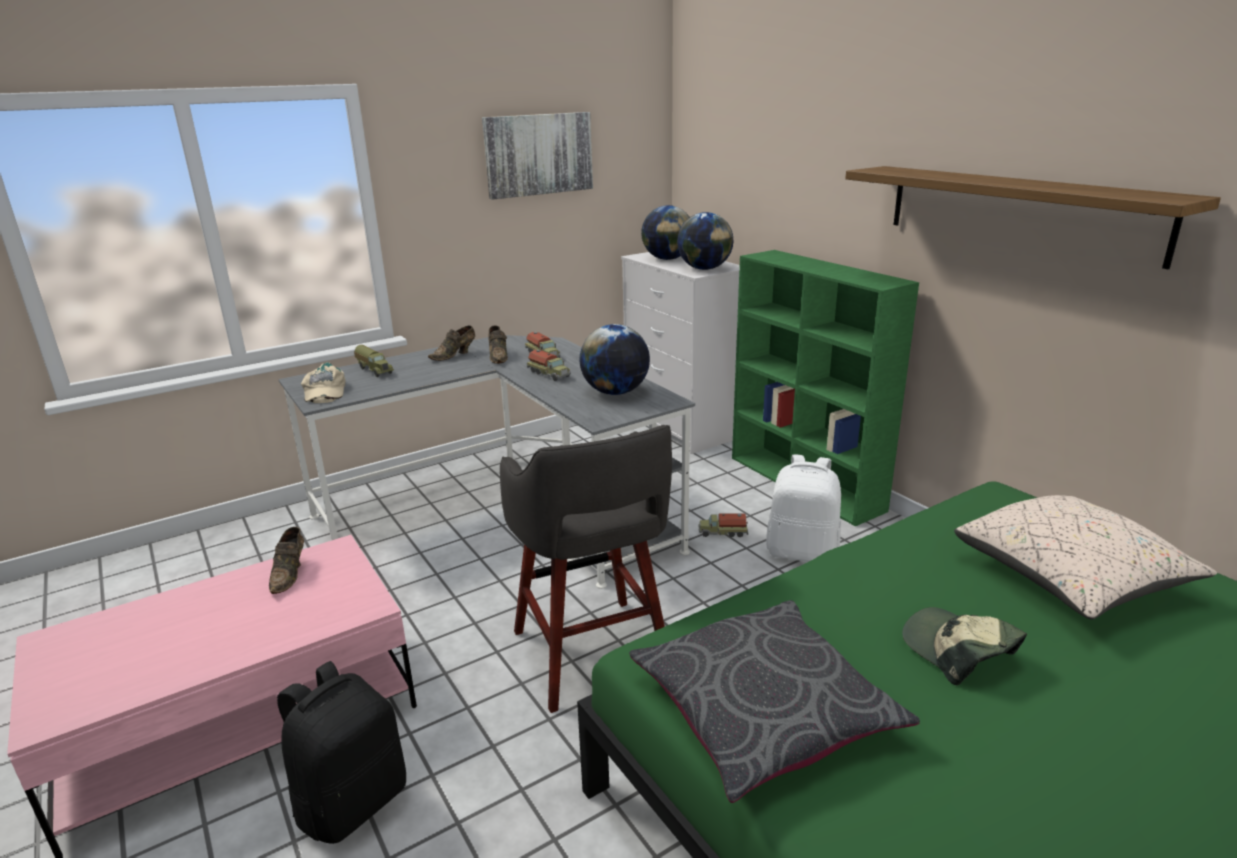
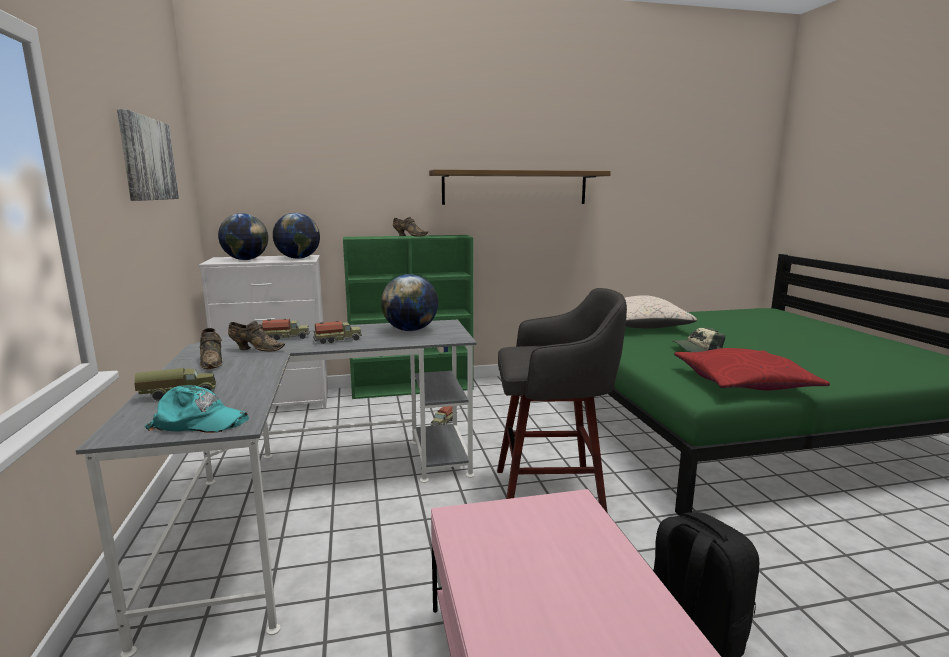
camera: 70 degrees left, 10 degrees down
brown shoe [269,527,304,594] -> brown shoe moved to [393,217,428,236]
beige cap [301,362,345,403] -> turquoise cap [145,385,249,433]
grey pillow [629,600,920,803] -> red pillow [674,348,830,390]
white backpack [766,454,841,562] -> none

